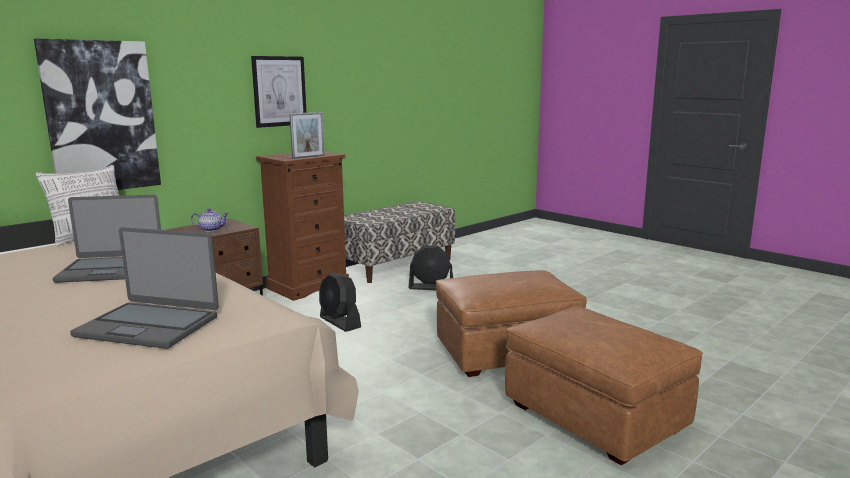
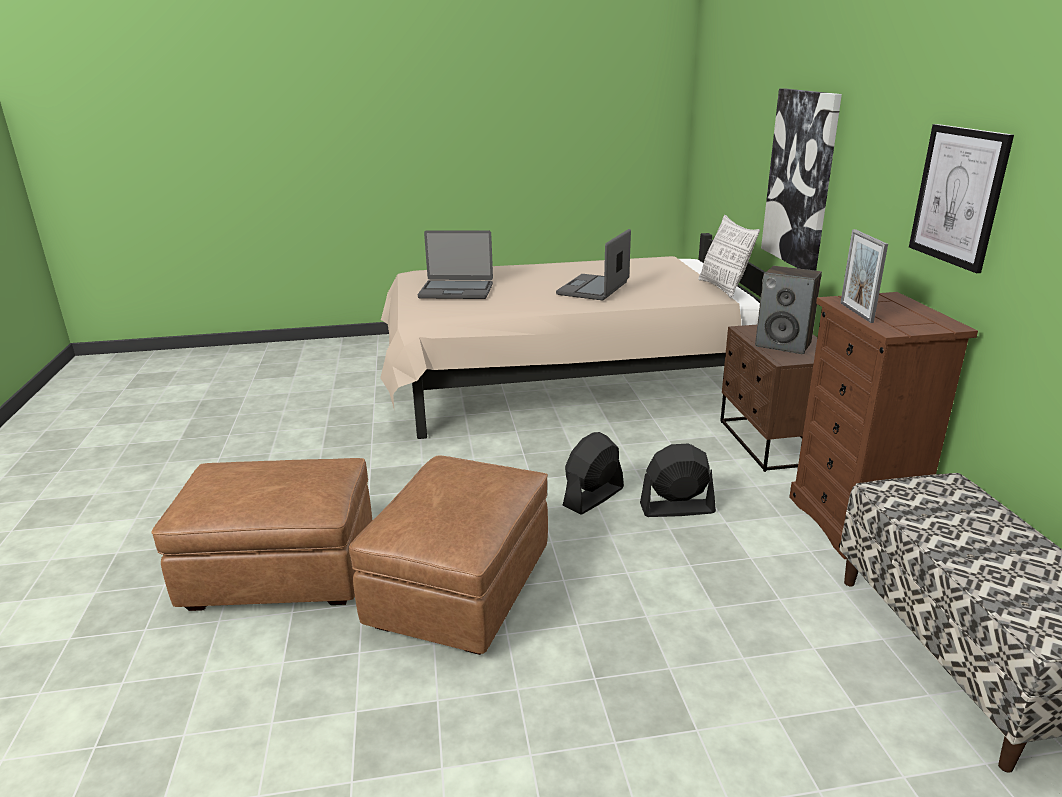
camera: 125 degrees right, 10 degrees up
laptop [70,227,219,349] -> laptop turned 135 degrees counterclockwise [418,230,493,299]
teapot [191,208,229,232] -> speaker [755,266,822,354]
black fan [409,245,453,290] -> black fan moved to [563,432,624,515]

